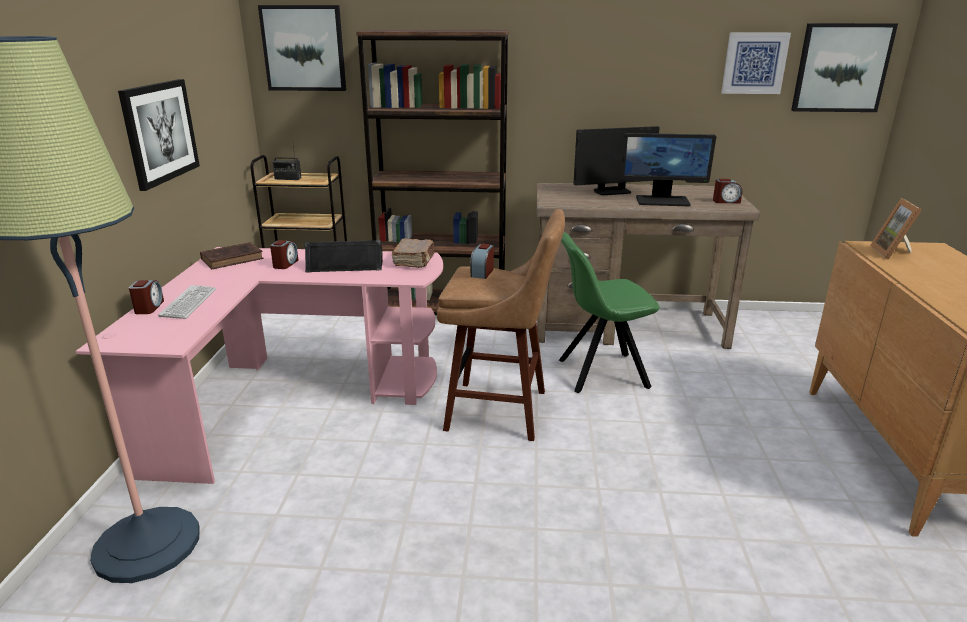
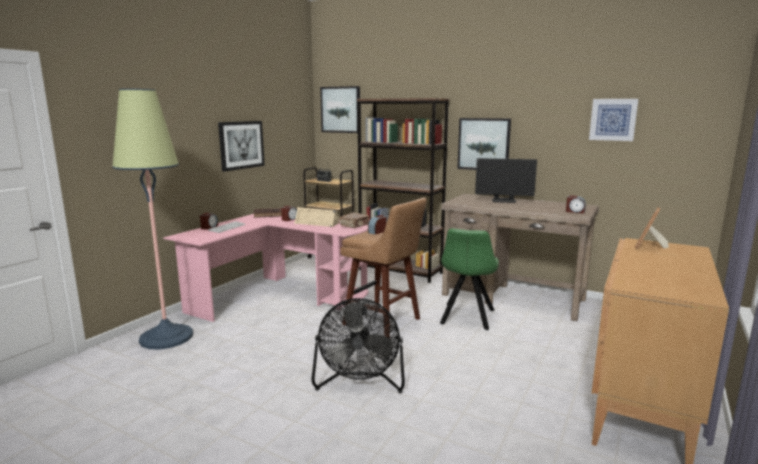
camera: 25 degrees right, 10 degrees down
black speaker [304,240,383,273] -> beige speaker [294,207,340,227]
green chair [559,232,660,393] -> green chair turned 90 degrees counterclockwise [440,228,499,330]
monitor [621,133,716,206] -> none
picture [791,23,898,112] -> picture moved to [457,118,511,170]
none -> black fan [312,298,405,393]

